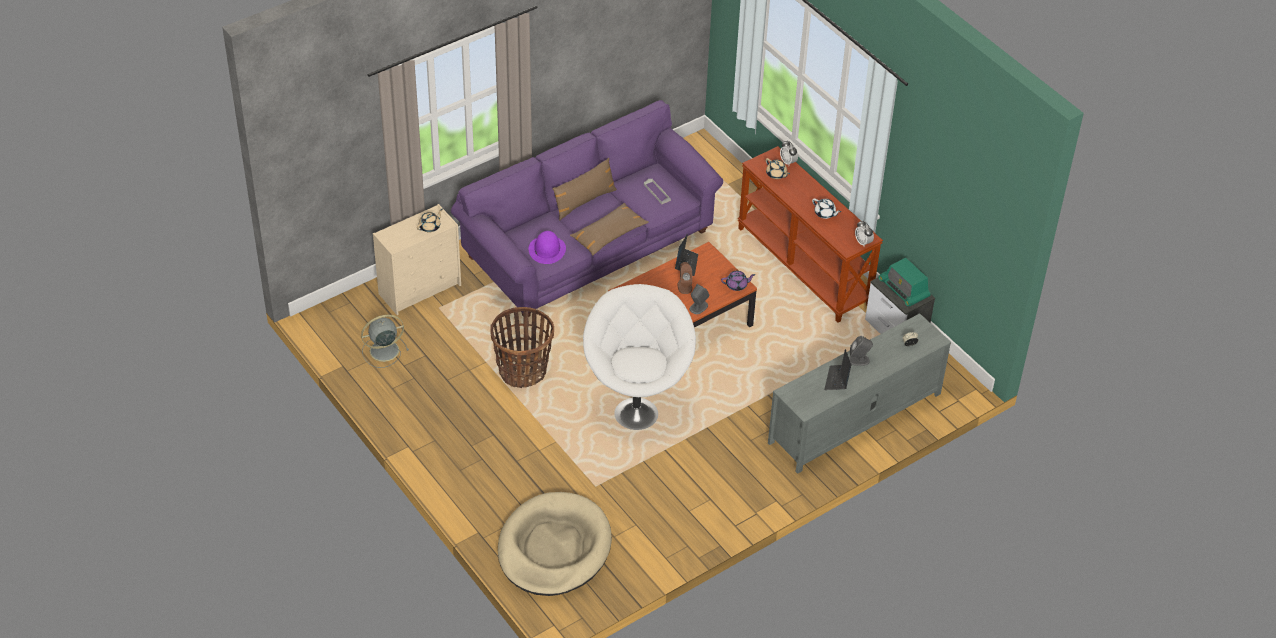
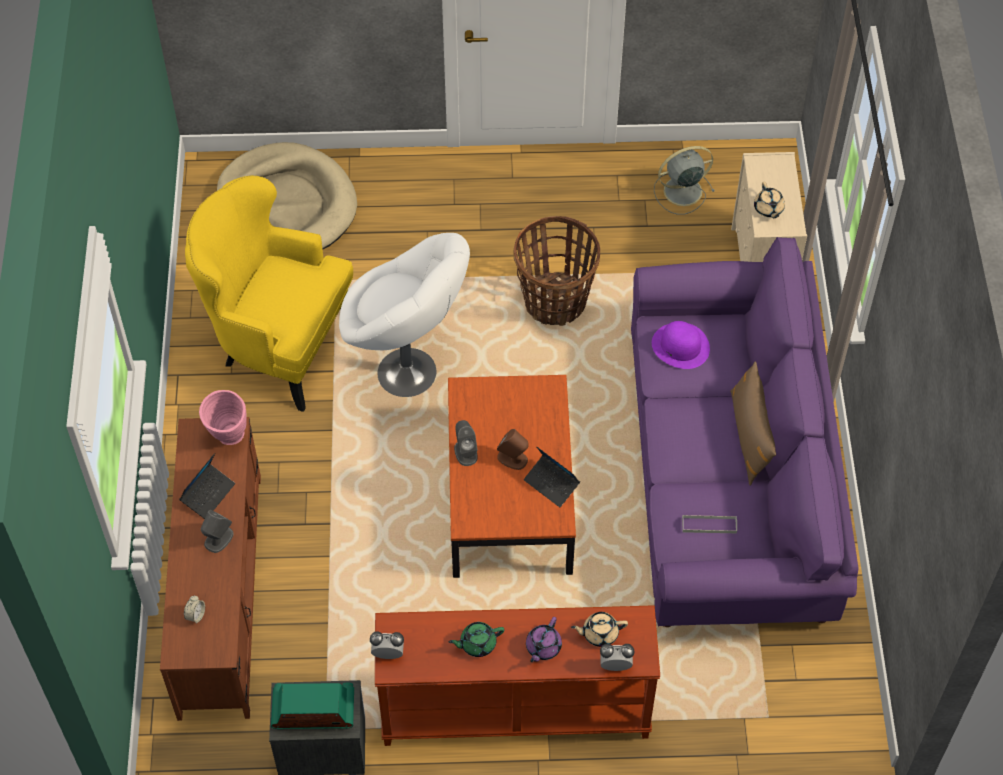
camera: 125 degrees right, 10 degrees up
grey fan [361,315,409,368] -> grey fan turned 120 degrees counterclockwise [654,146,715,215]
brown pillow [570,203,649,255] -> none
purple teapot [721,271,756,291] -> purple teapot moved to [526,617,562,662]
grey tv stand [768,313,951,474] -> brown tv stand [160,417,261,721]
white teapot [812,198,841,219] -> green teapot [449,622,504,657]
laptop [824,349,851,390] -> laptop turned 75 degrees clockwise [179,453,235,519]
none -> yellow armchair [185,175,353,412]
none -> pink vase [199,390,247,445]

